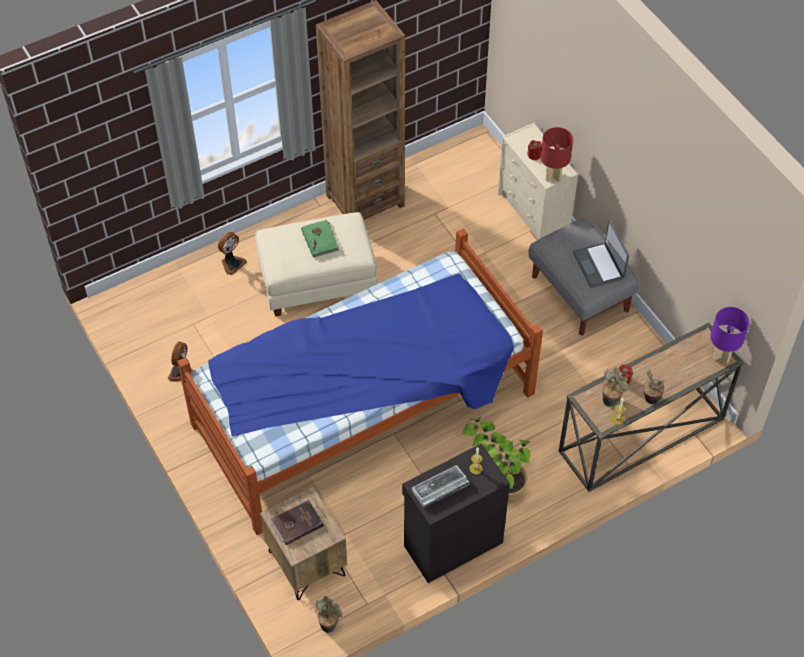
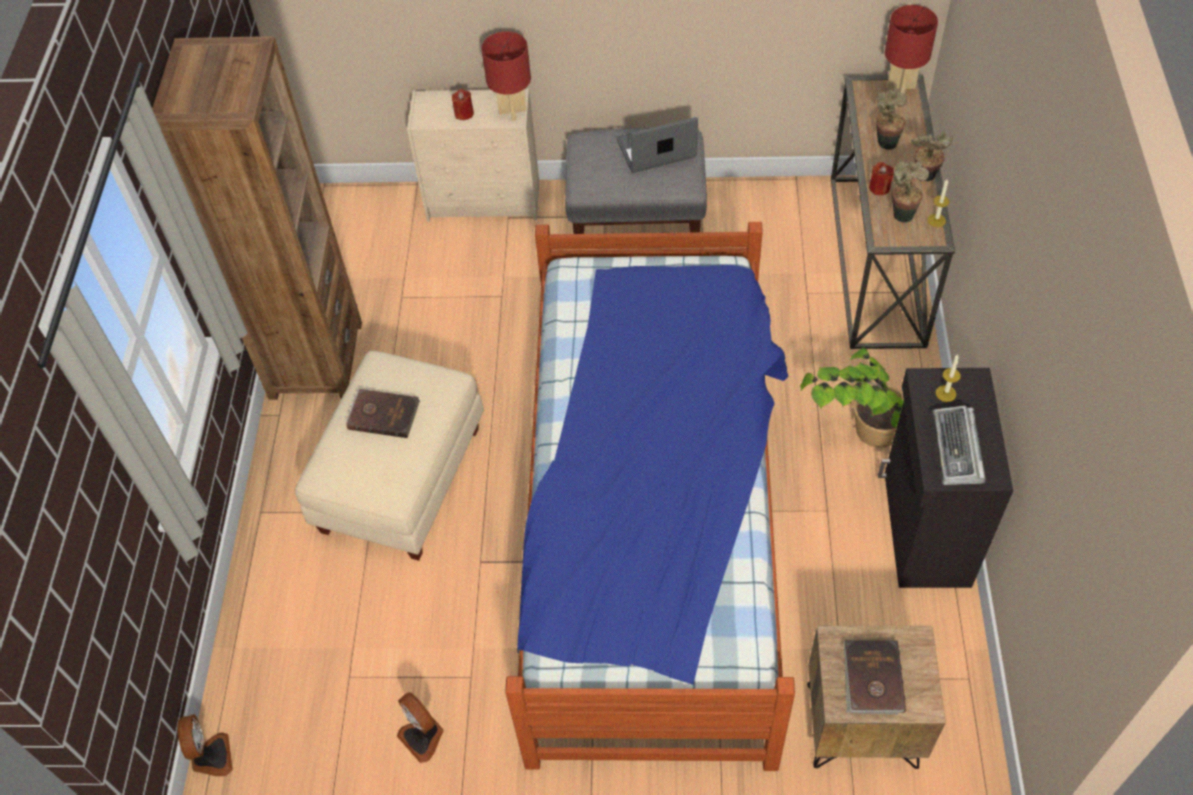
camera: 55 degrees left, 0 degrees up
fan [218,232,247,275] -> fan moved to [177,714,233,776]
green book [301,220,339,258] -> brown book [346,388,420,438]
potted plant [316,596,342,633] -> potted plant moved to [876,88,907,150]
laptop [573,220,629,288] -> laptop turned 150 degrees clockwise [617,117,698,173]
purple table lamp [710,307,749,364] -> red table lamp [885,5,938,94]

